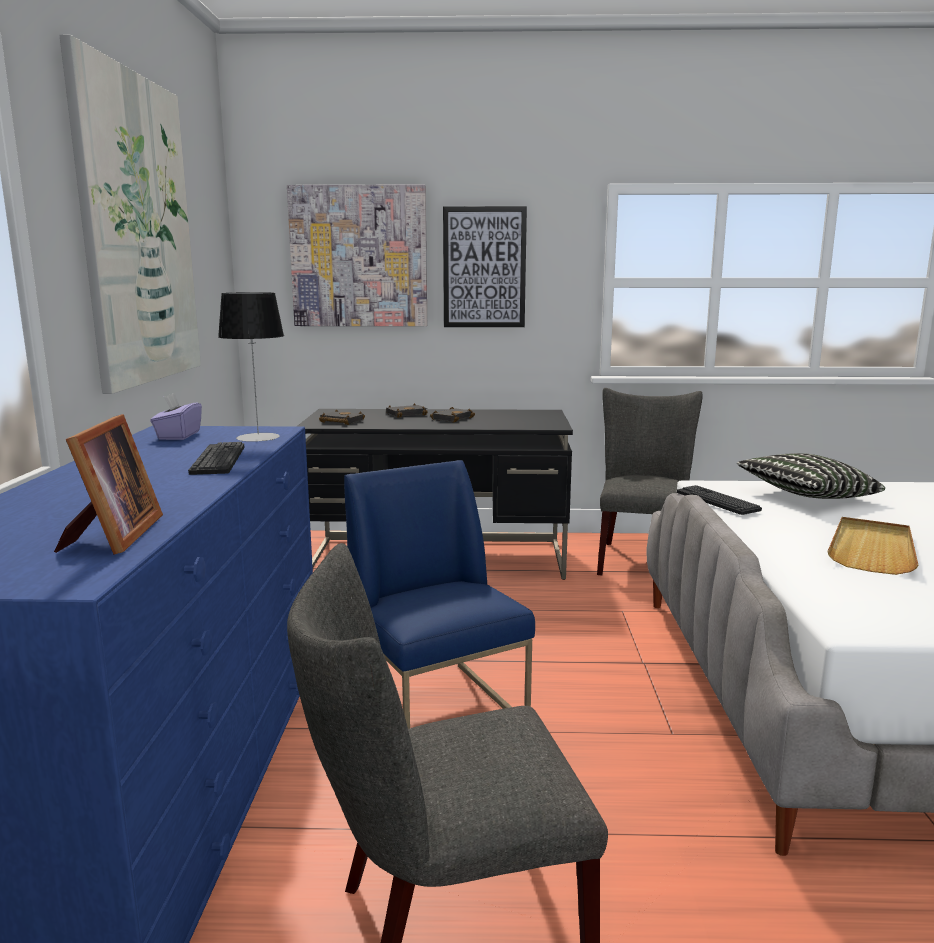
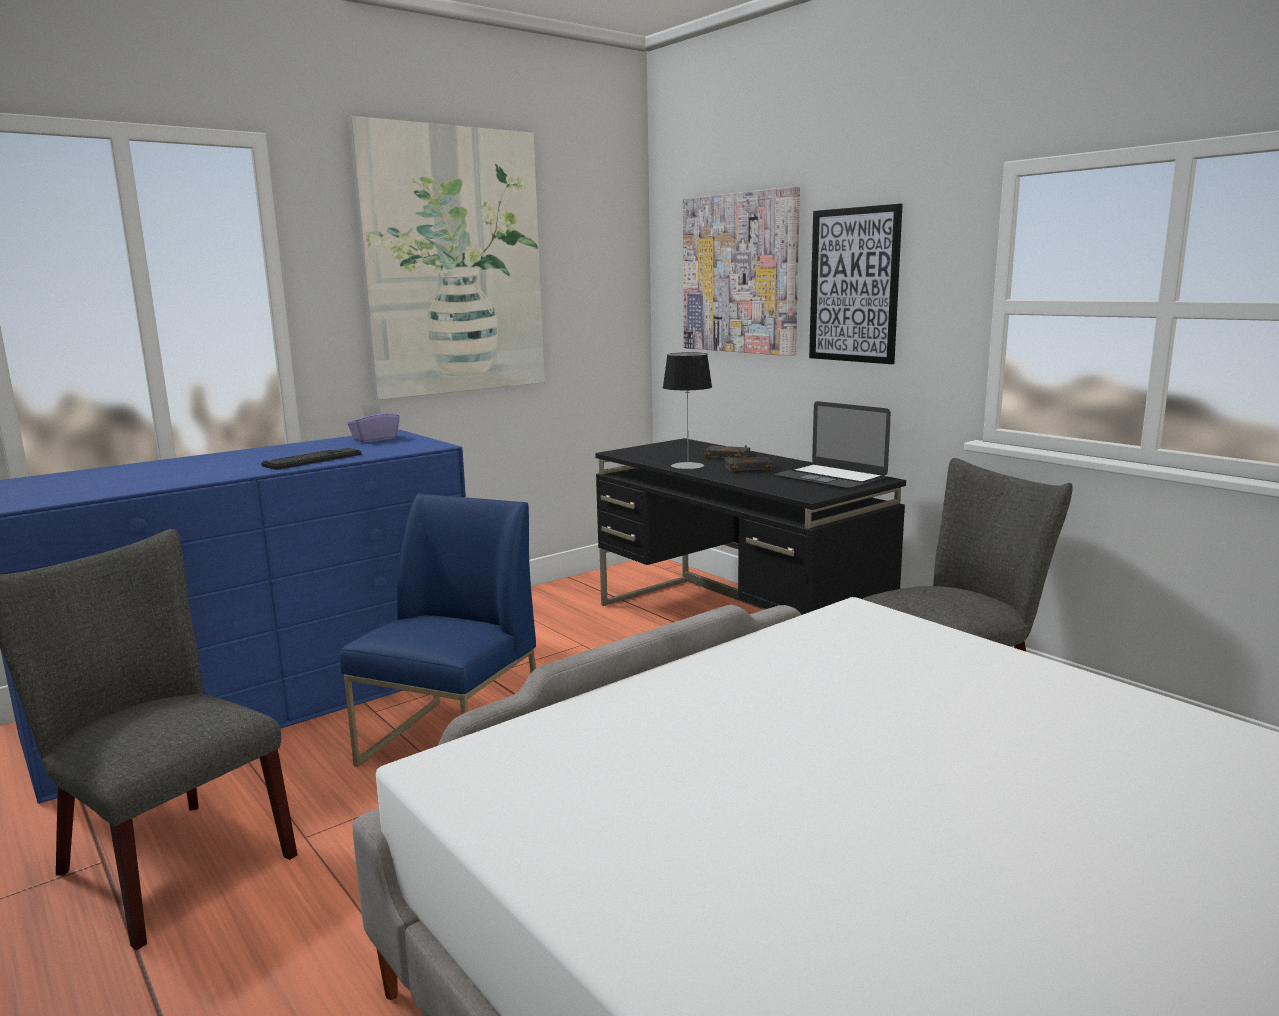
camera: 50 degrees right, 0 degrees up
picture frame [54,414,163,555] -> none
table lamp [218,292,284,442] -> table lamp moved to [663,352,712,469]
black book [319,409,365,425] -> none
keyboard [677,485,762,515] -> none
pillow [737,453,885,499] -> none
beige tray [827,517,919,575] -> none
none -> laptop [774,401,891,489]

